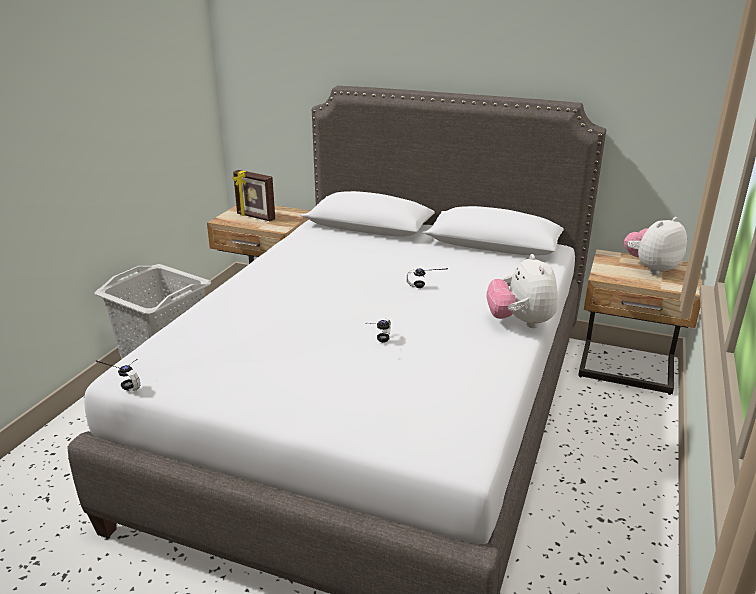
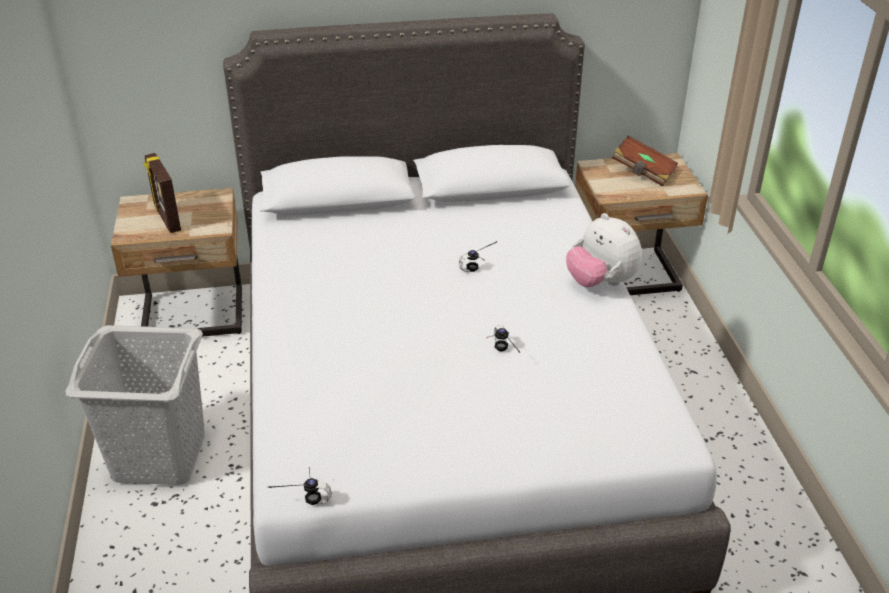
camera: 30 degrees left, 10 degrees up
picture frame [233,170,275,221] -> picture frame turned 60 degrees clockwise [144,153,181,233]
plush toy [624,217,687,275] -> brown book [612,136,678,187]

